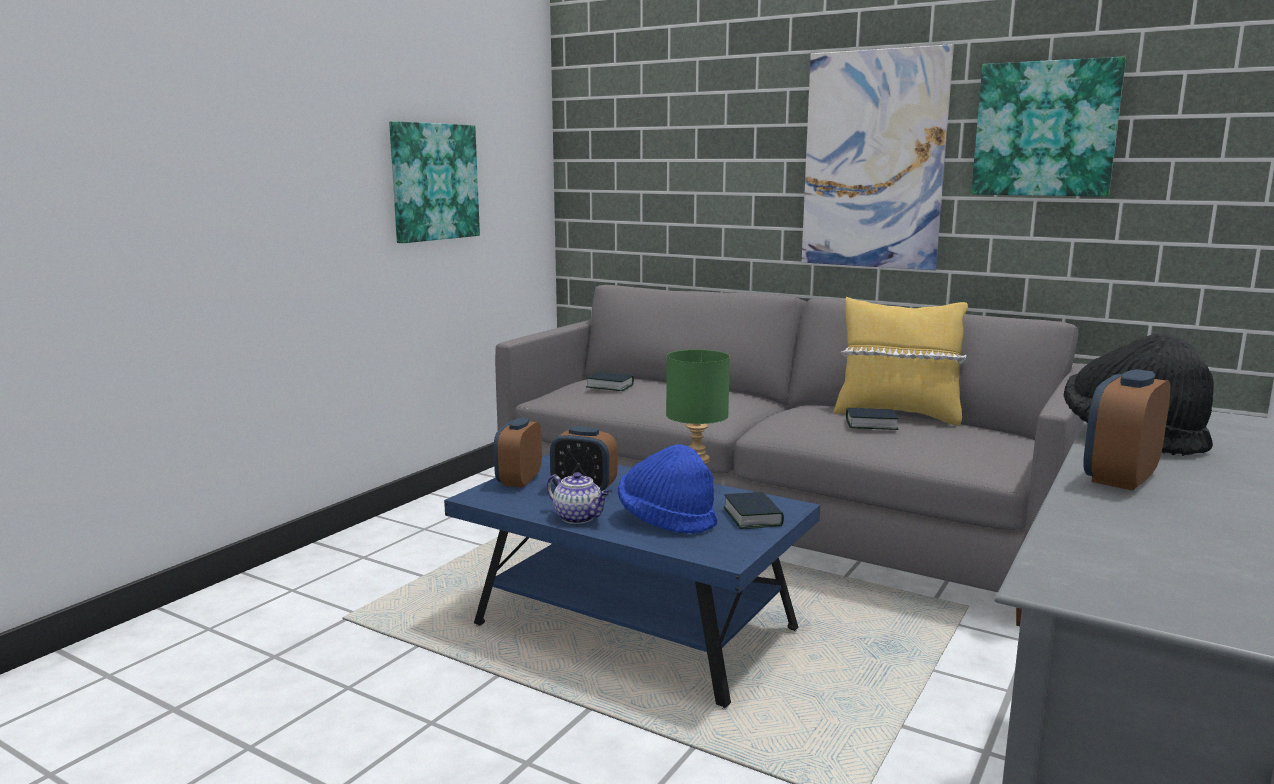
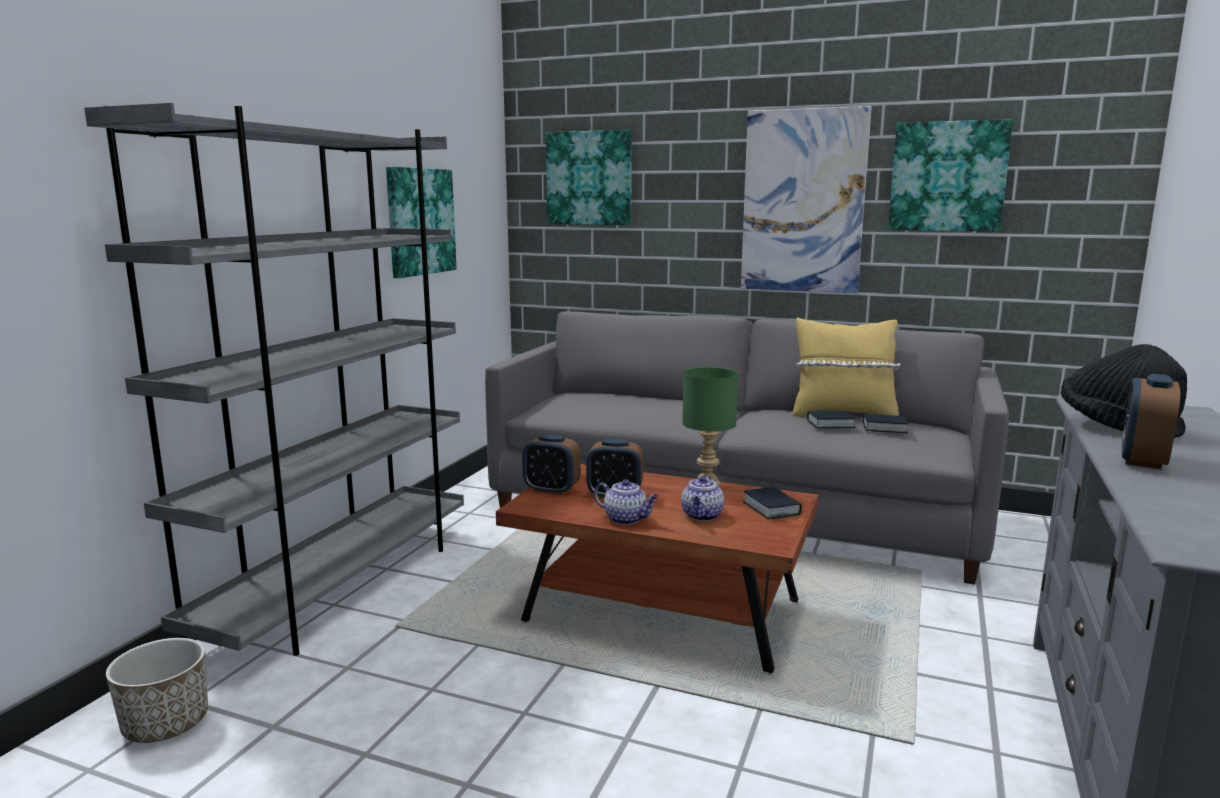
camera: 10 degrees left, 0 degrees up
blue coffee table [444,454,820,709] -> brown coffee table [496,464,818,675]
alarm clock [494,418,542,488] -> alarm clock turned 75 degrees counterclockwise [522,434,581,495]
book [586,372,634,391] -> book moved to [863,414,908,433]
blue hat [618,445,718,534] -> teapot [681,475,724,521]
none -> grey bookcase [84,103,464,656]
none -> planter [106,638,208,743]
none -> picture [546,130,632,225]

